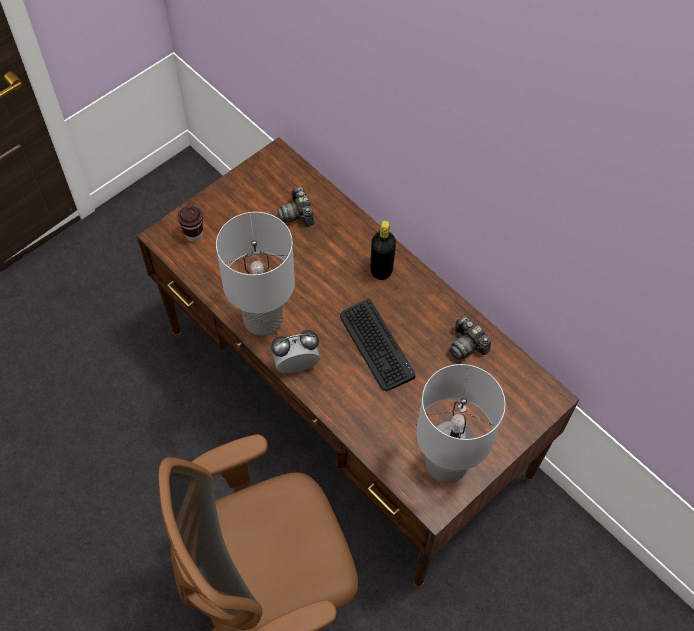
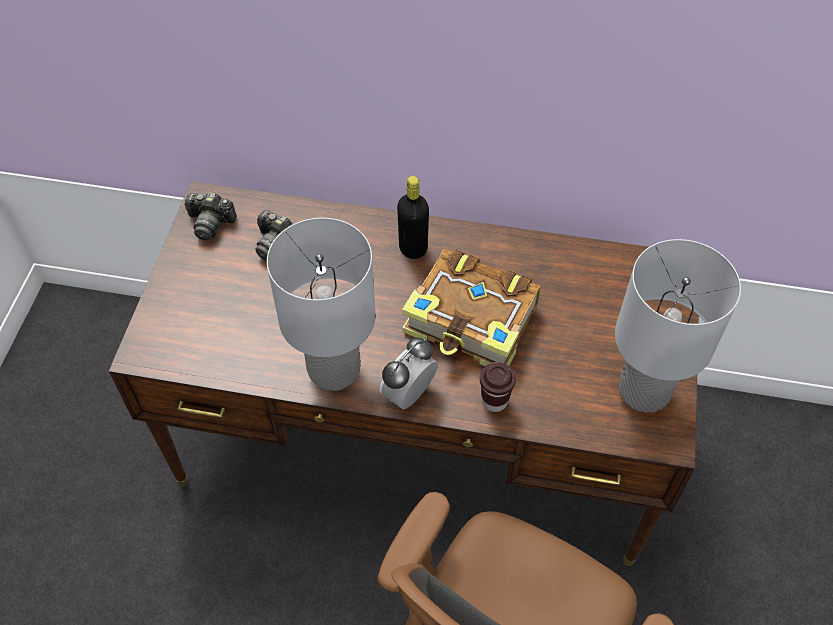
camera: 35 degrees left, 5 degrees down
brown cup [177,205,203,242] -> brown cup moved to [480,362,516,412]
keyboard [340,299,416,391] -> book [402,249,541,366]
camera [450,316,491,360] -> camera moved to [184,192,237,240]

